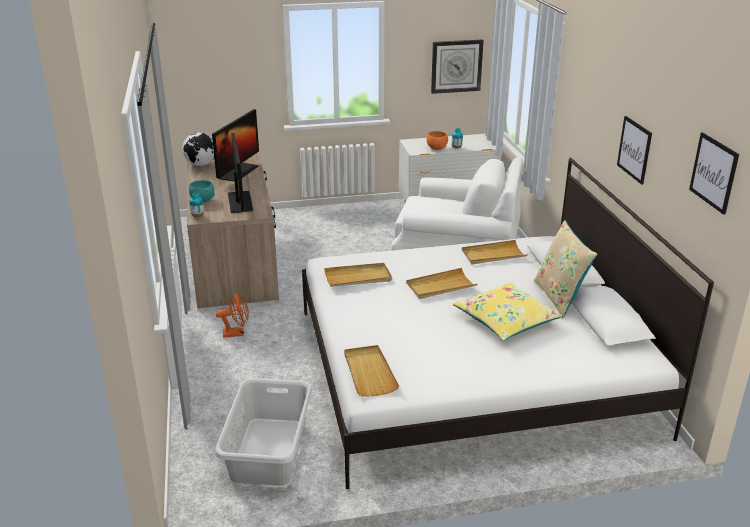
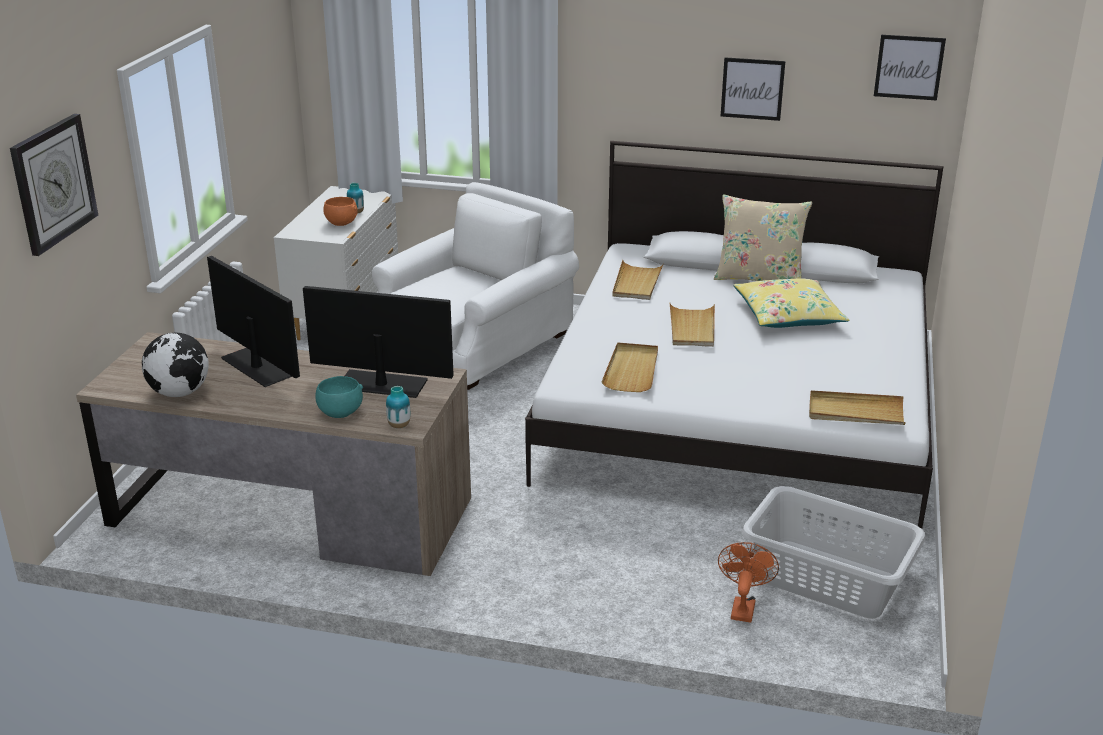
camera: 65 degrees left, 0 degrees up
orange fan [216,292,249,338] -> orange fan moved to [718,542,779,623]
wall clock [431,39,484,94] -> wall clock moved to [10,114,99,256]

